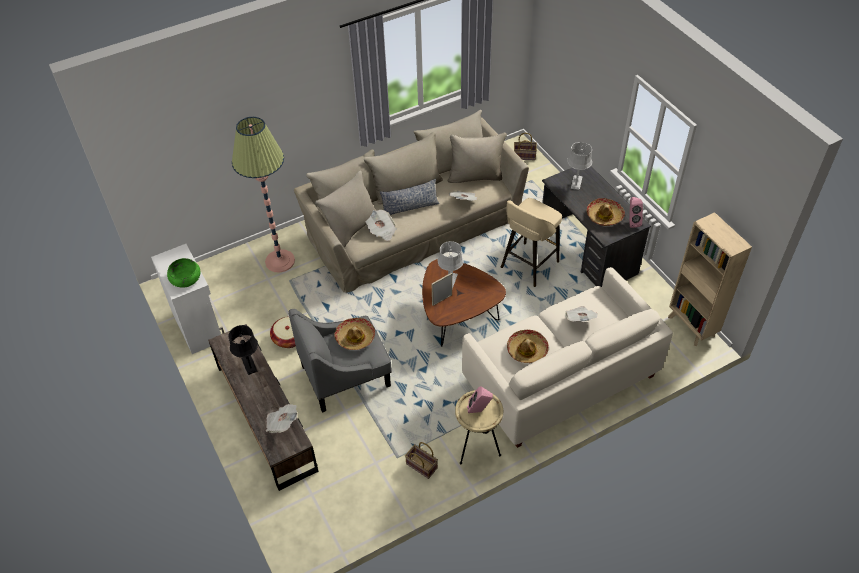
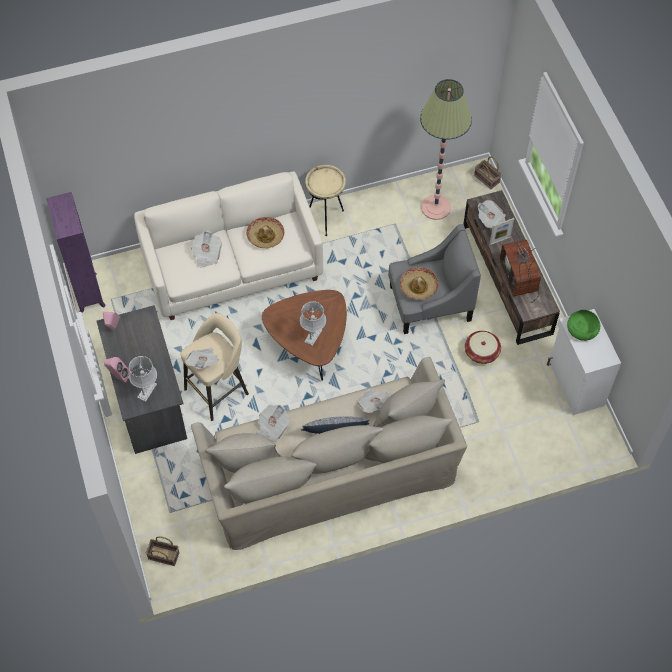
camera: 170 degrees left, 10 degrees up
black table lamp [228,325,258,375] -> television [500,232,541,304]
floor lamp [232,117,295,272] -> floor lamp moved to [420,79,472,220]
basket [405,442,438,479] -> basket moved to [474,157,502,189]
picture frame [432,273,452,306] -> picture frame moved to [490,218,514,245]
pink speaker [467,387,493,413] -> pink speaker moved to [104,357,130,383]
hat [587,198,625,226] -> none
beige bookcase [668,212,752,346] -> purple bookcase [46,192,106,313]
none -> newspaper [185,348,219,369]

